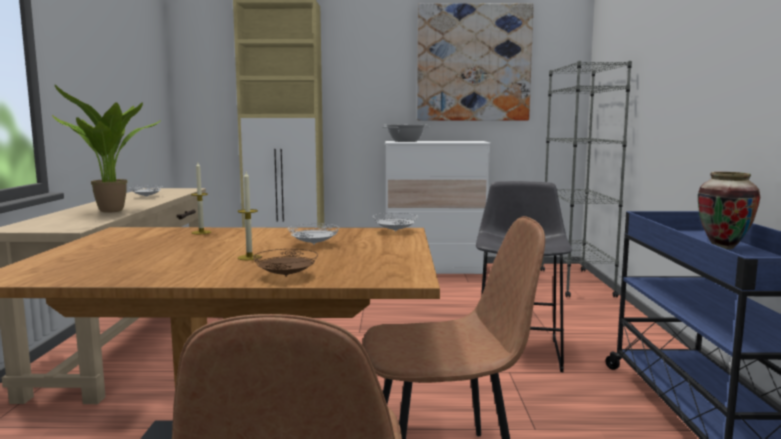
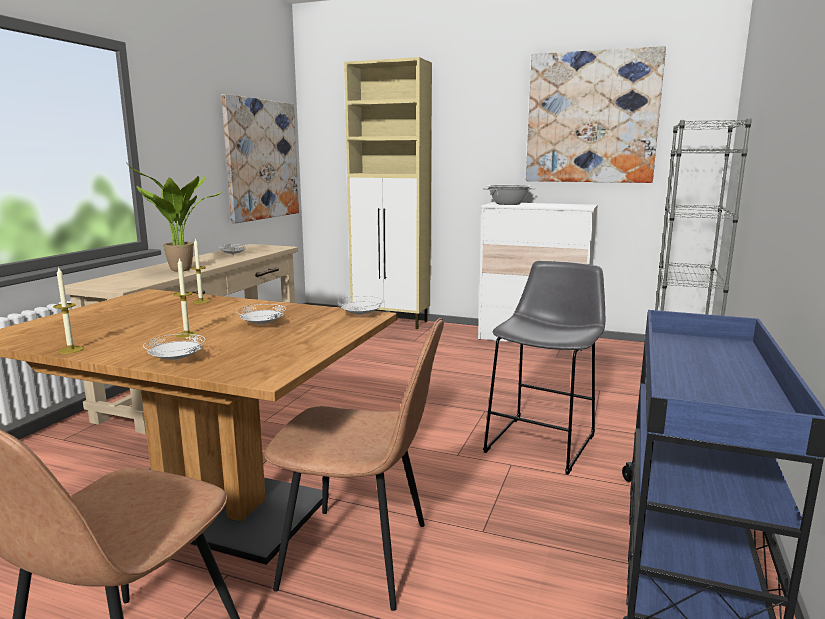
camera: 20 degrees right, 5 degrees up
brown plate [253,249,318,277] -> white plate [143,334,205,361]
vase [698,172,760,249] -> none
none -> candle [53,266,84,354]
none -> picture [222,94,299,223]

